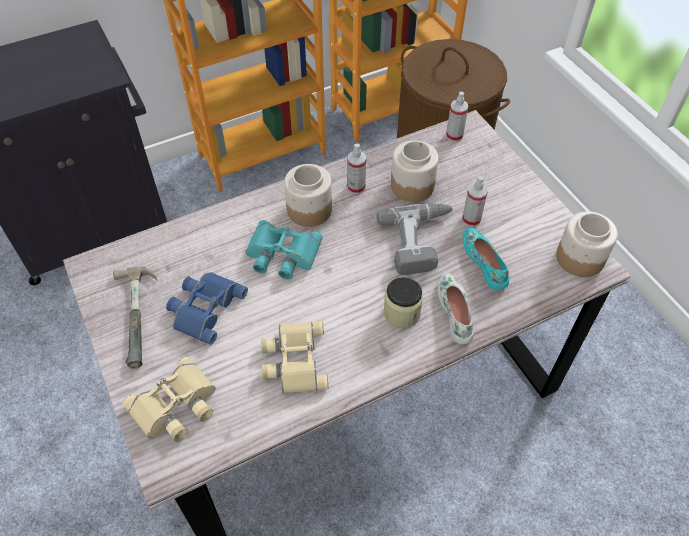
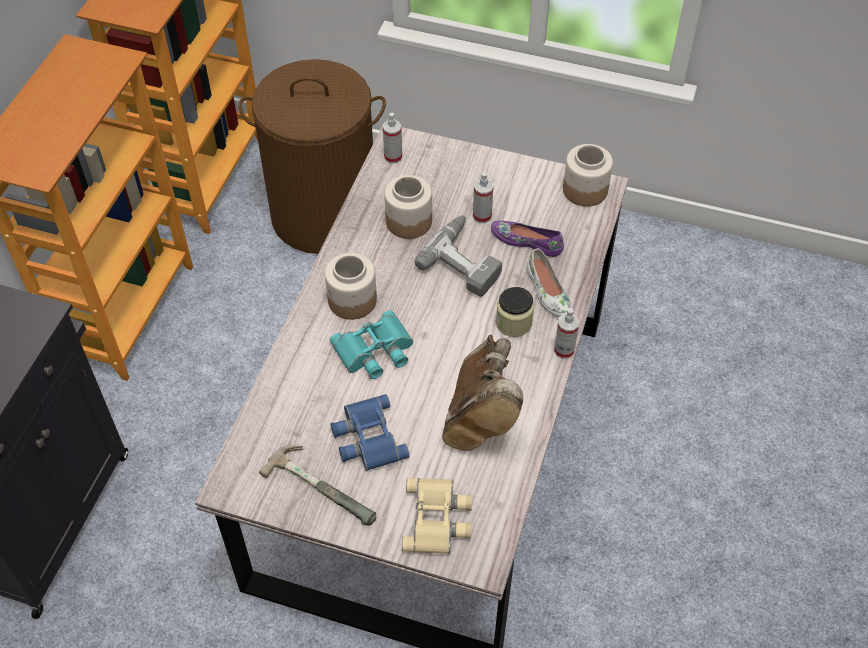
camera: 45 degrees left, 0 degrees up
beige binoculars [261,321,328,393] -> brown boot [442,335,523,451]
spray bottle [347,144,366,194] -> spray bottle moved to [554,308,579,359]
white shoe [438,273,474,344] -> white shoe turned 150 degrees counterclockwise [526,248,573,317]
turquoise shoe [462,227,509,290] -> purple shoe [491,221,564,257]

